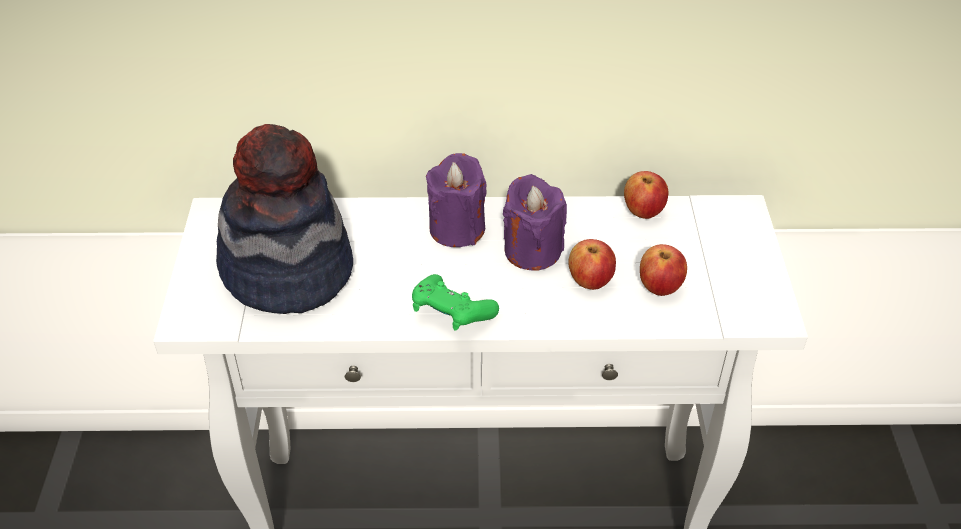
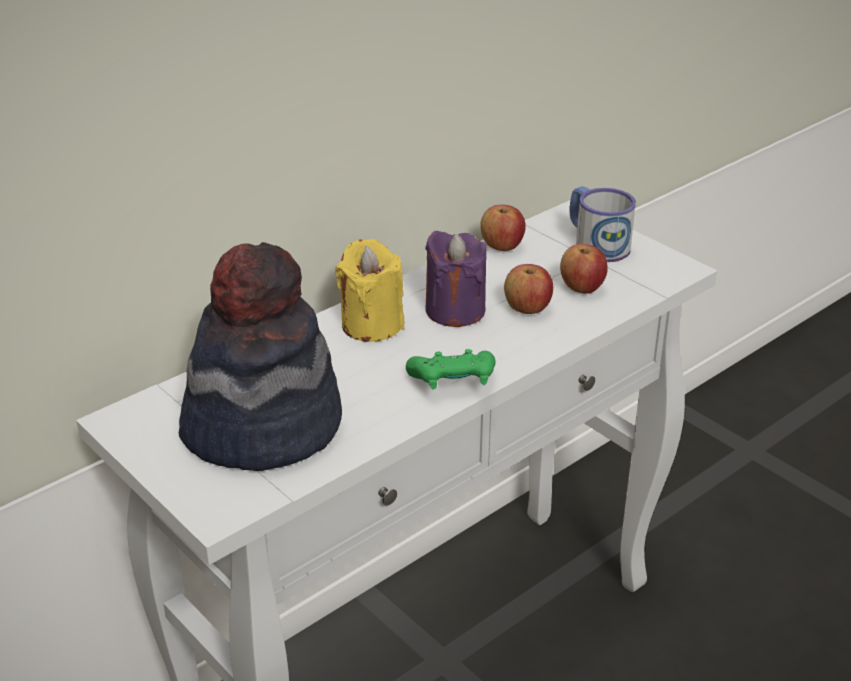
camera: 40 degrees left, 10 degrees down
purple candle [426,153,486,247] -> yellow candle [335,239,404,342]
none -> mug [569,186,636,262]

